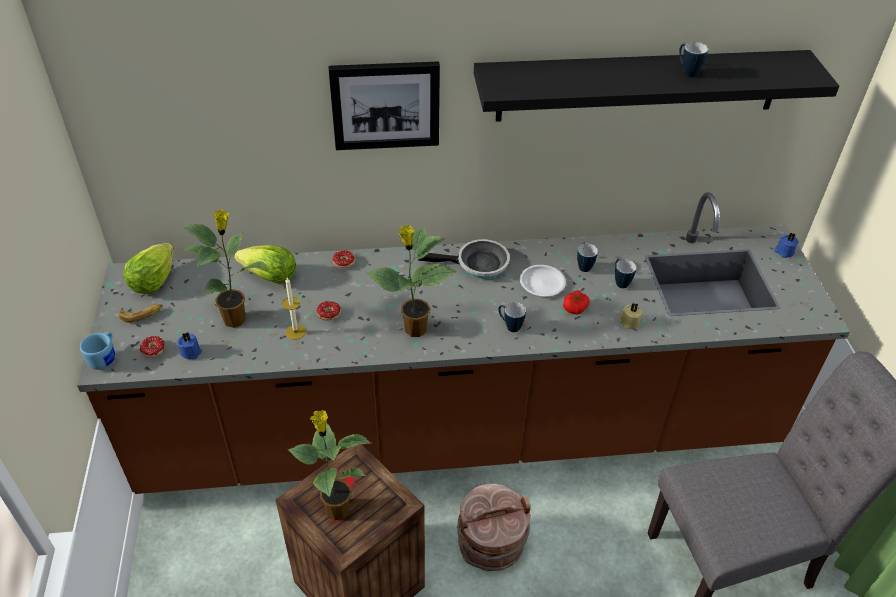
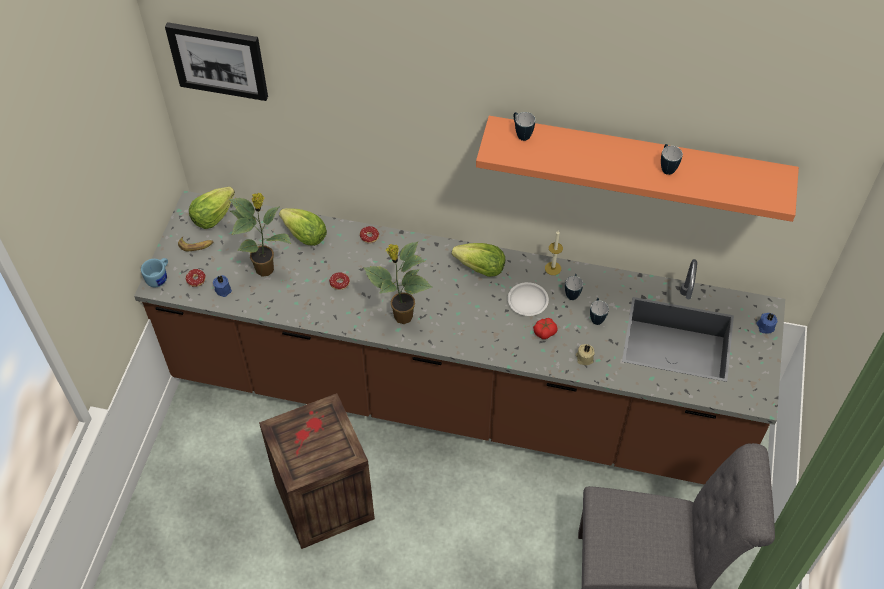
camera: 20 degrees right, 10 degrees up
candle [282,278,306,340] -> candle moved to [545,231,563,275]
potted plant [288,410,371,520] -> none
picture [329,61,440,150] -> picture moved to [165,22,268,101]
frying pan [418,239,510,279] -> lettuce [452,243,505,277]
brown bucket [456,484,531,571] -> none
black shelf [474,50,839,122] -> orange shelf [476,116,799,222]
mug [499,302,526,332] -> mug moved to [514,112,535,141]

